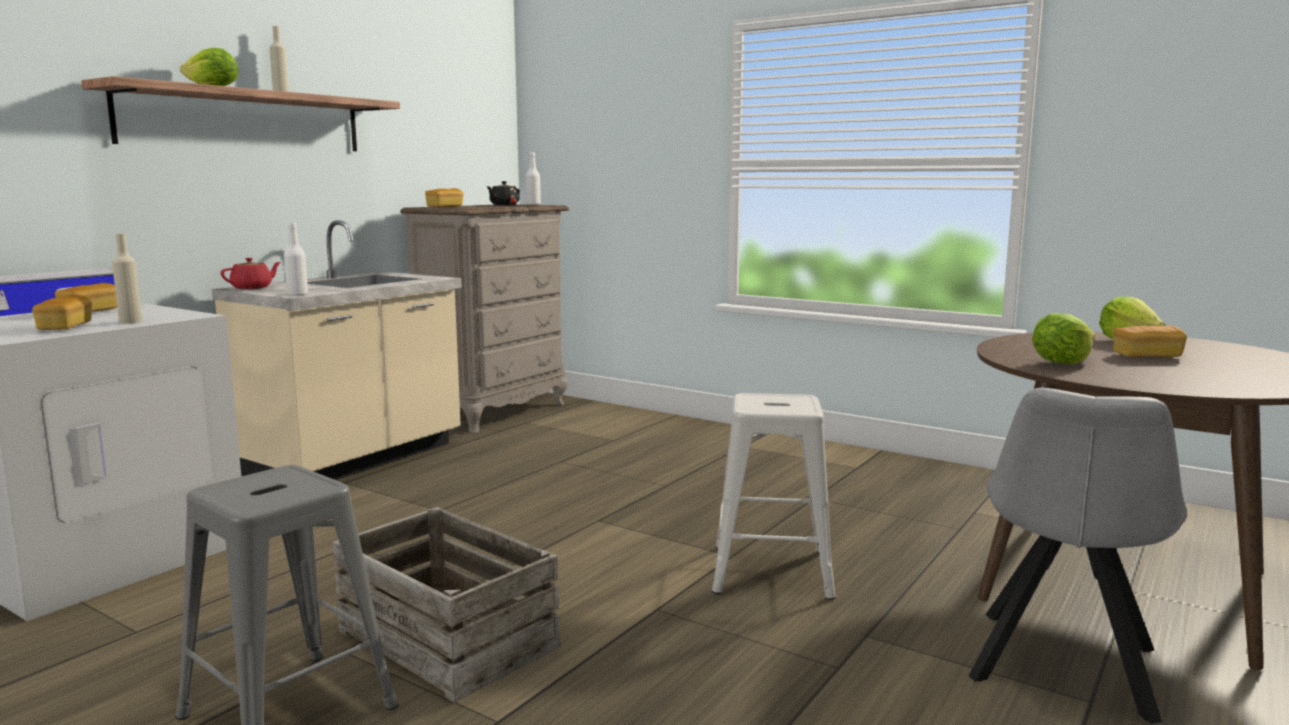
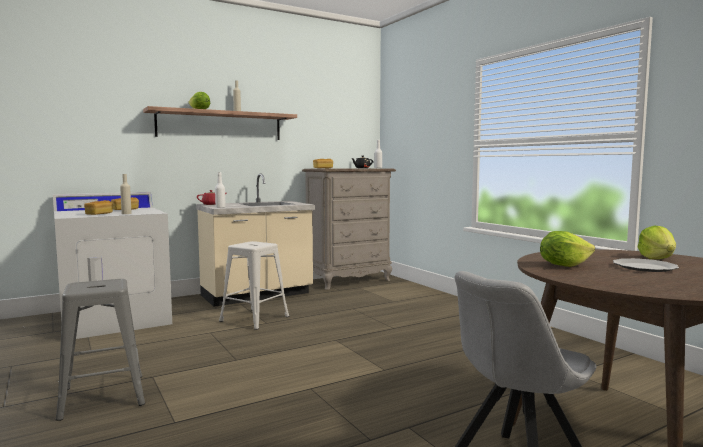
camera: 25 degrees right, 5 degrees down
crate [333,507,561,703] -> none
white stool [712,393,836,600] -> white stool moved to [219,241,289,330]
bread [1113,325,1187,357] -> plate [613,258,679,272]

